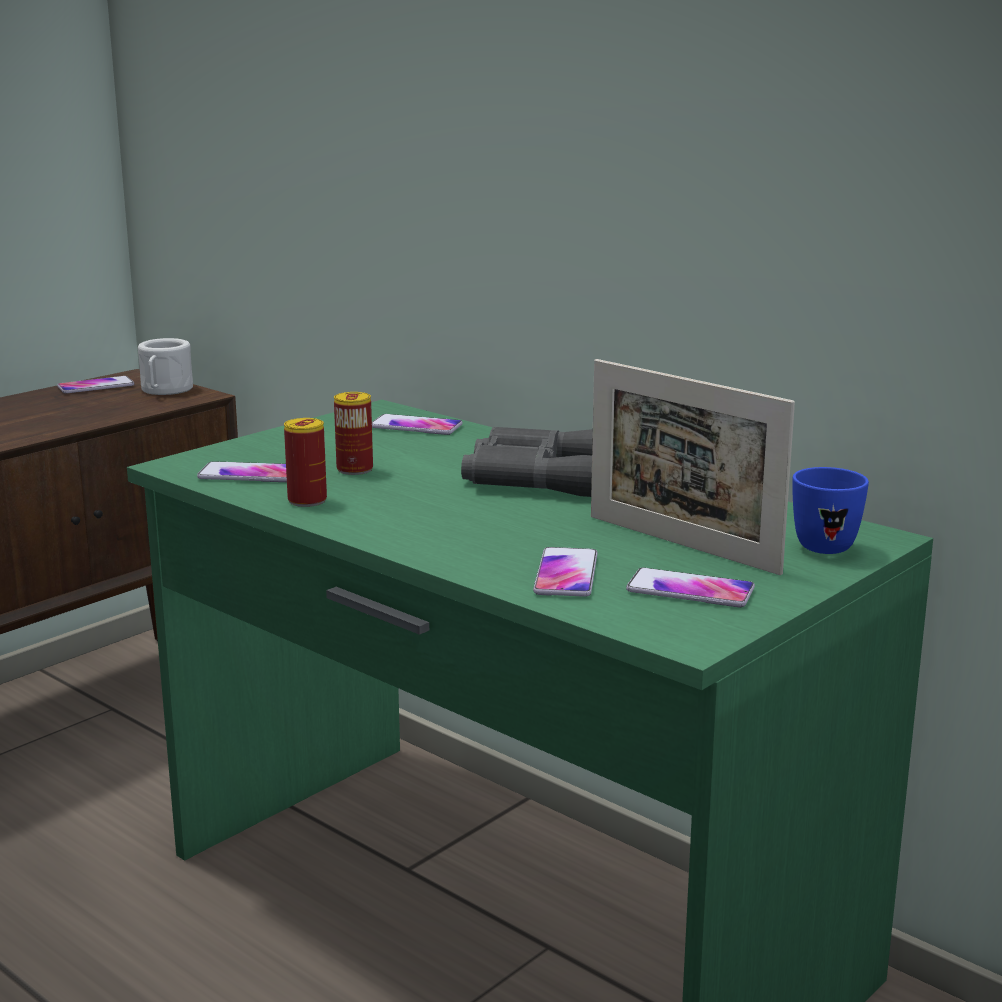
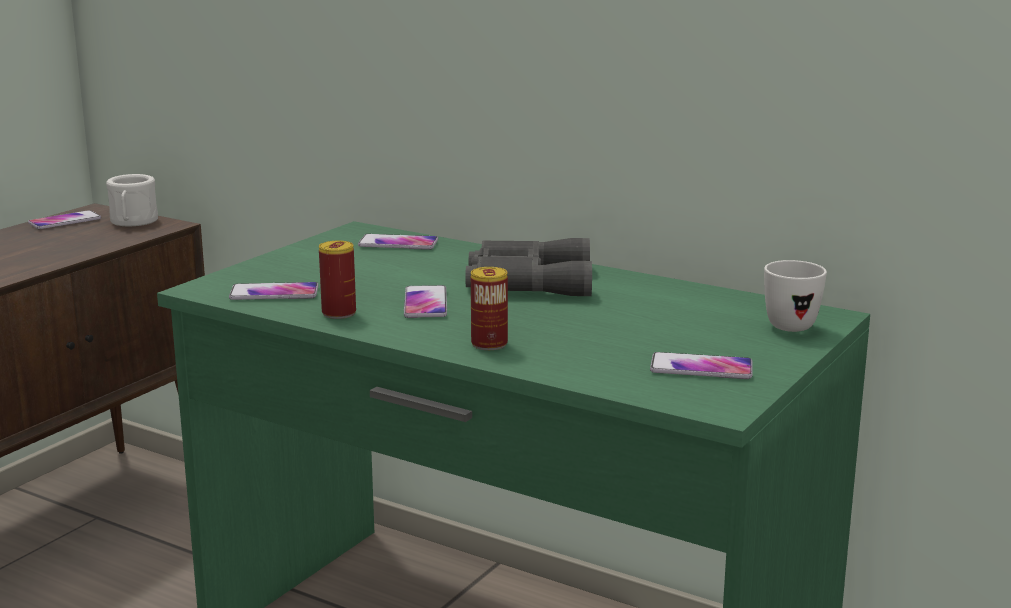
camera: 10 degrees left, 0 degrees up
can [334,392,373,475] -> can moved to [471,267,508,350]
phone [533,547,598,597] -> phone moved to [404,285,447,318]
picture frame [591,359,795,575] -> none
blue mug [792,467,869,554] -> white mug [764,260,827,332]

